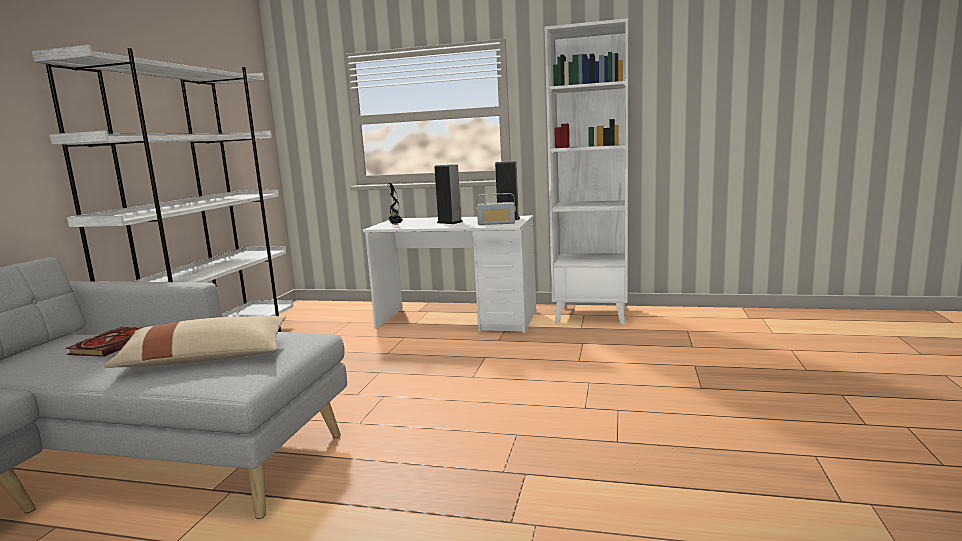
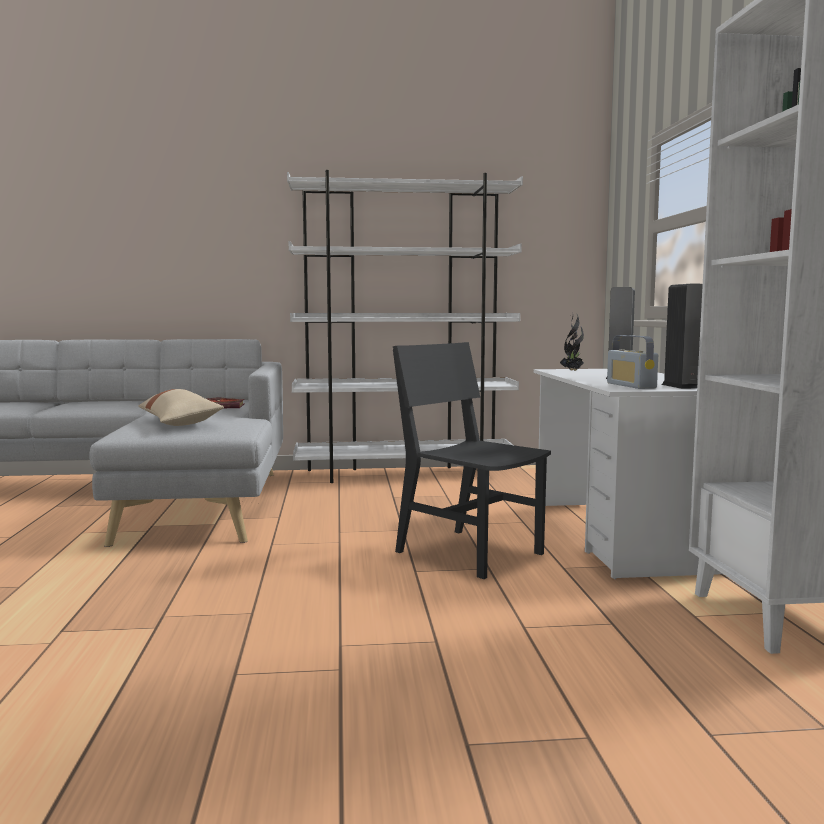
camera: 70 degrees right, 5 degrees down
none -> black chair [393,342,551,579]

